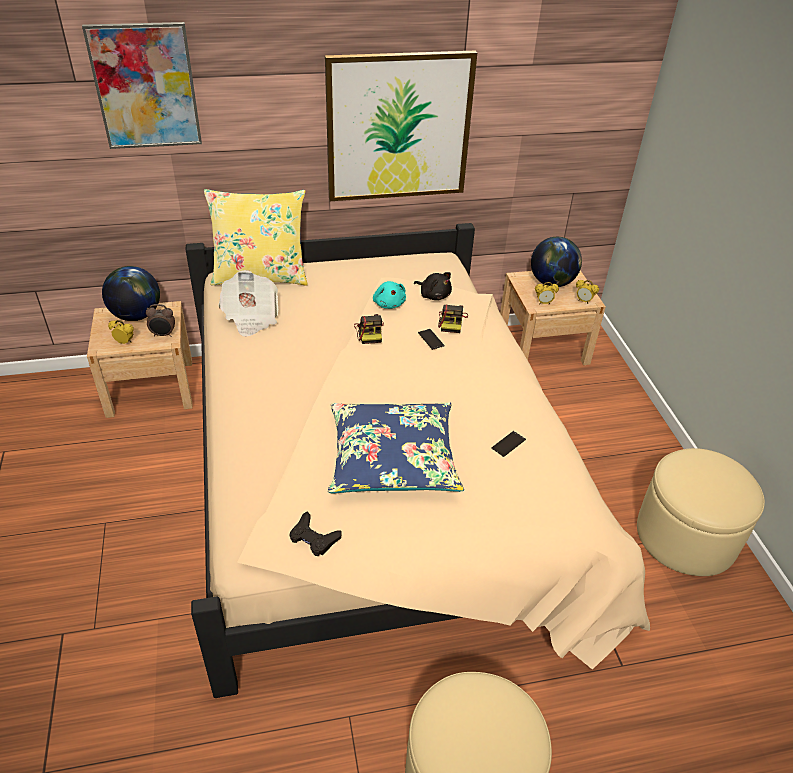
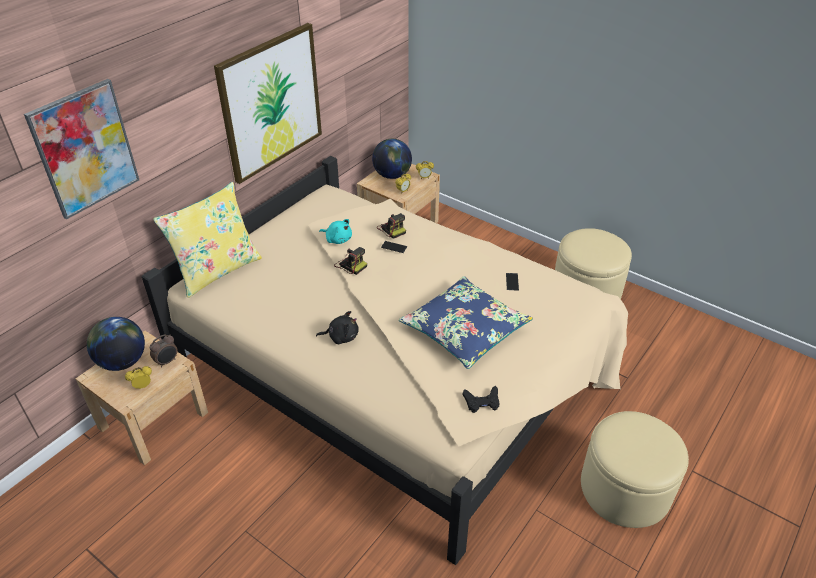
camera: 40 degrees left, 0 degrees up
newspaper [218,270,278,337] -> none
black plush toy [414,272,452,300] -> black plush toy moved to [316,311,359,344]

